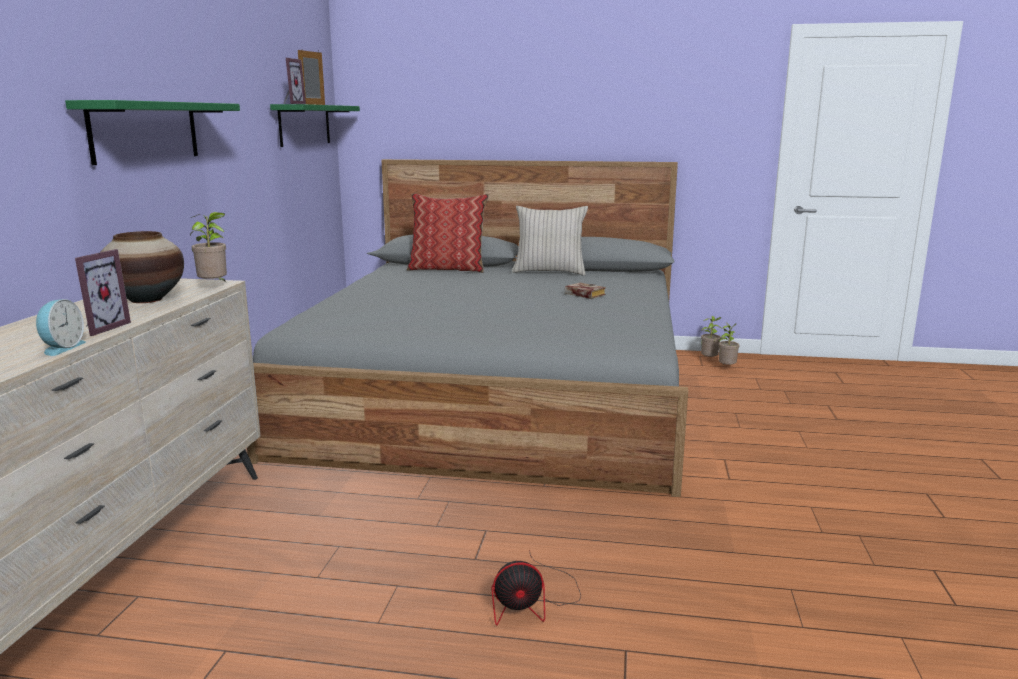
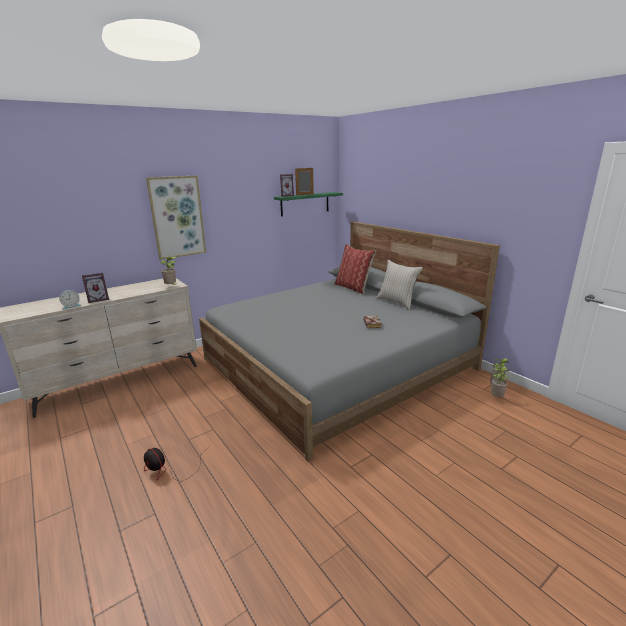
camera: 45 degrees right, 5 degrees up
green shelf [65,100,240,165] -> picture [146,175,206,260]
vase [101,231,184,303] -> none

